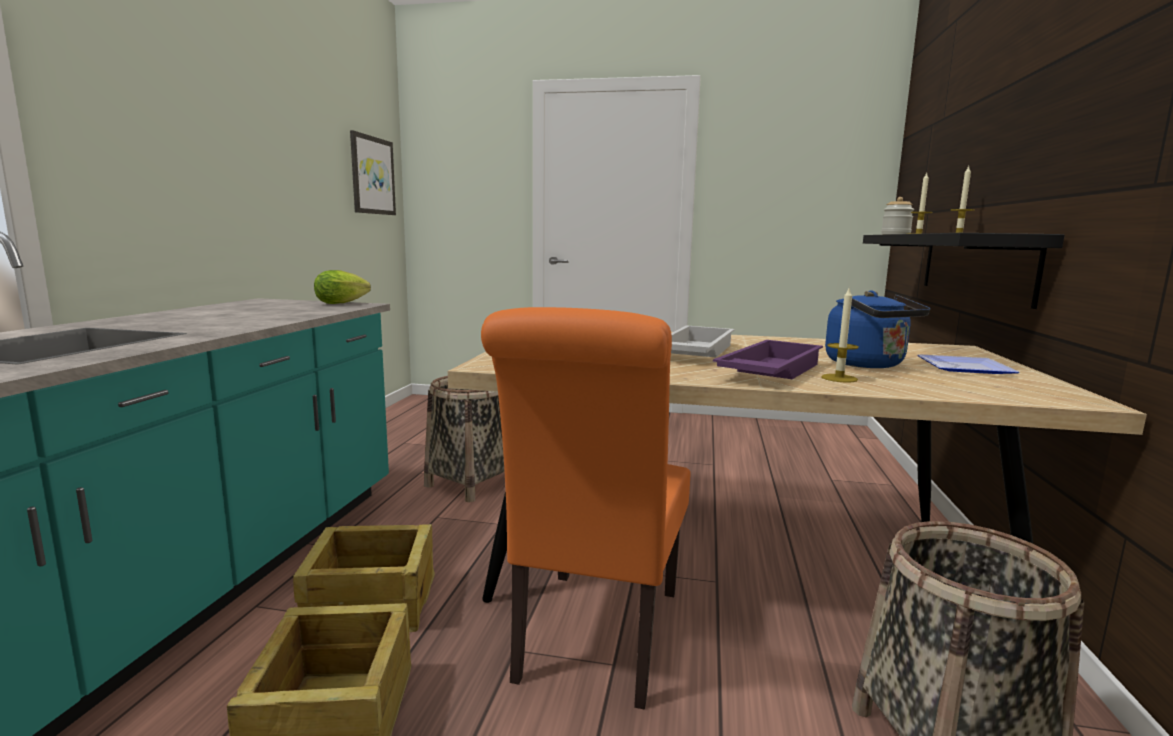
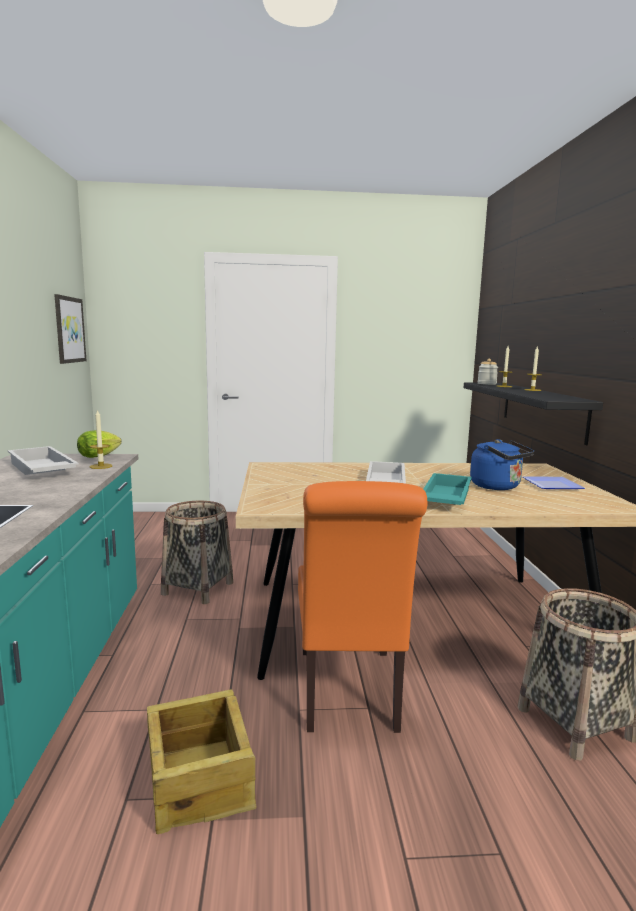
camera: 15 degrees left, 0 degrees up
crate [293,524,435,632] -> none
purple tray [713,340,823,379] -> turquoise tray [424,473,472,505]
candle [821,286,859,383] -> candle moved to [90,409,112,469]
none -> white tray [8,446,79,475]

